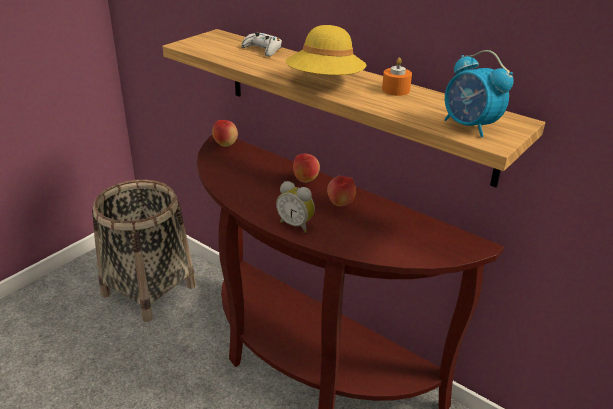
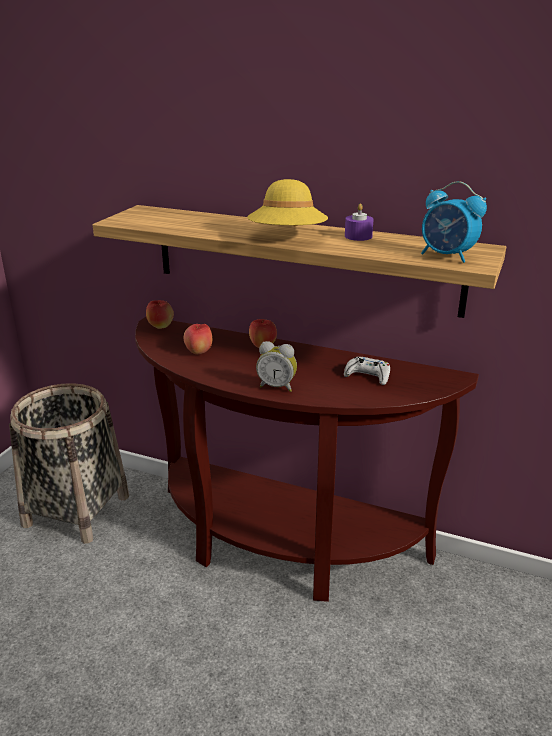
camera: 15 degrees left, 5 degrees down
white game controller [241,32,282,57] -> white game controller moved to [344,357,390,385]
apple [327,176,356,206] -> apple moved to [184,324,212,354]
orange candle [382,58,412,96] -> purple candle [345,203,374,241]

